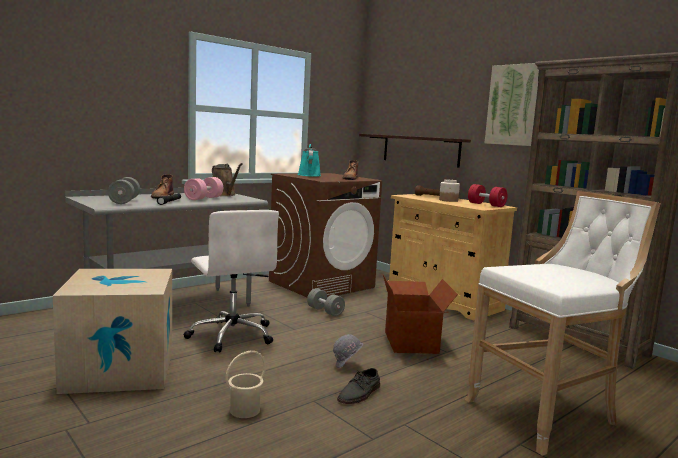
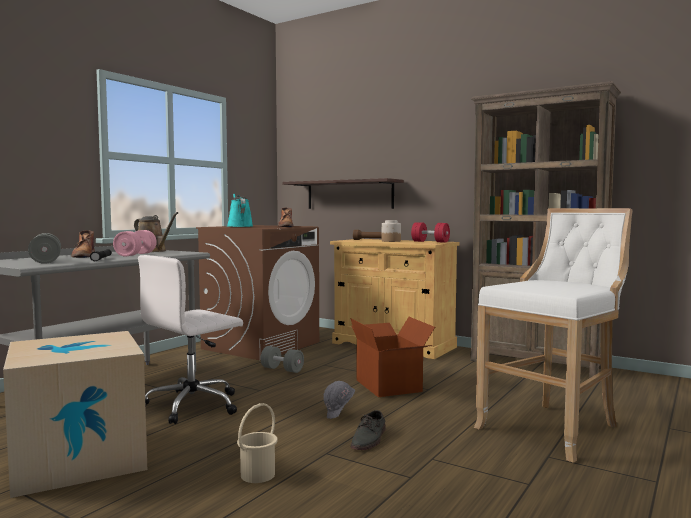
camera: 15 degrees left, 5 degrees down
white office chair [184,210,279,353] -> white office chair turned 90 degrees clockwise [138,255,243,424]
picture [485,63,539,146] -> none

